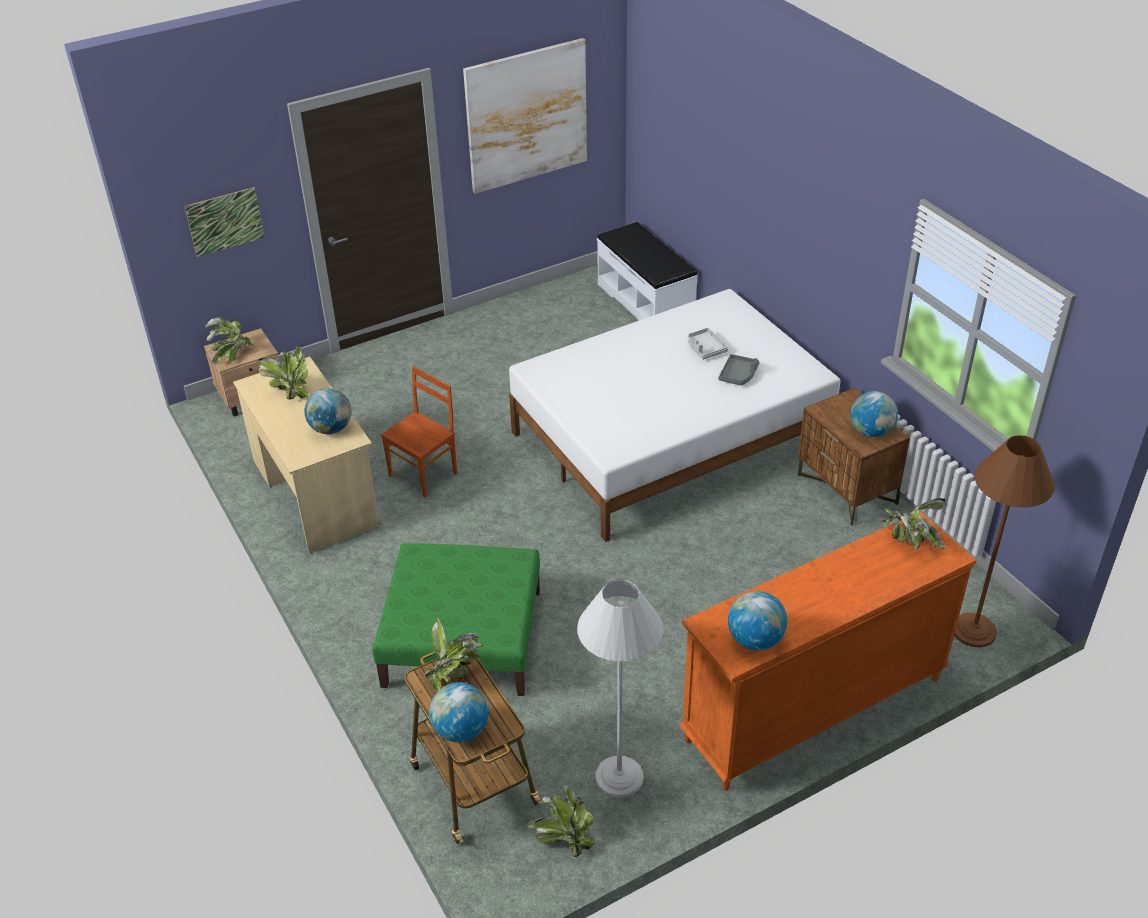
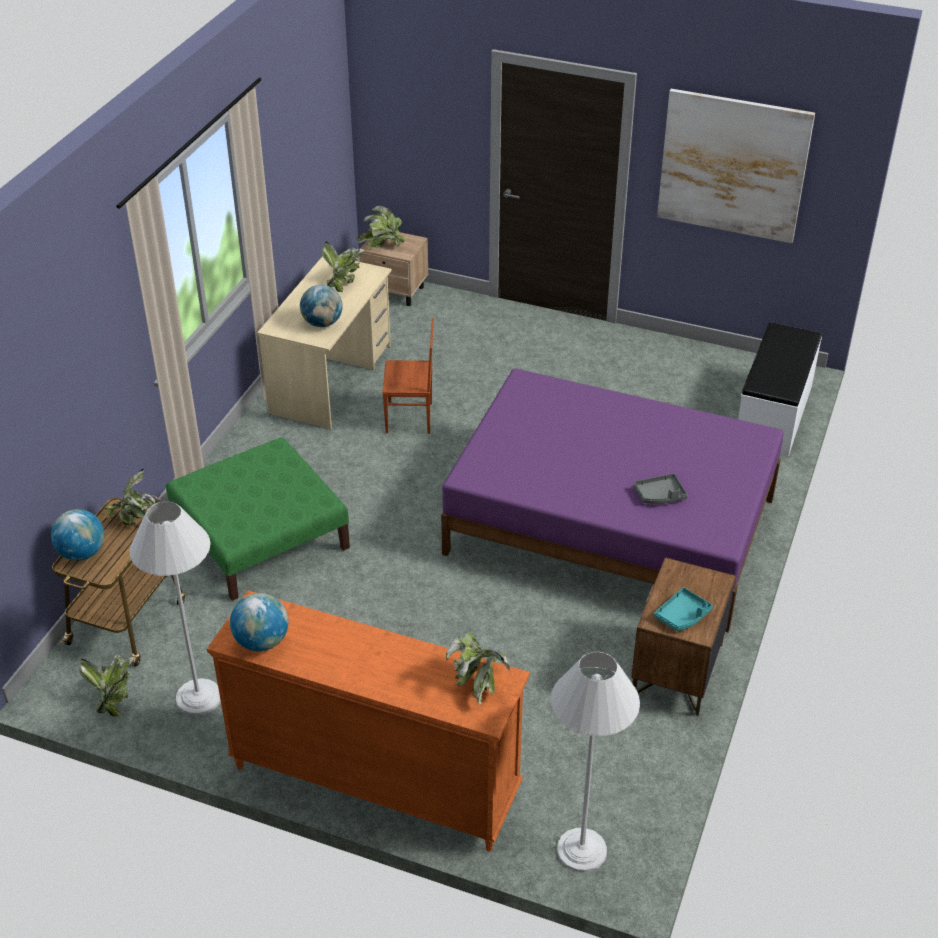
camera: 50 degrees right, 0 degrees up
picture [185,187,265,257] -> none
white bed [509,289,841,542] -> purple bed [441,369,784,632]
grey tray [688,328,728,360] -> none
globe [851,391,898,437] -> turquoise tray [654,587,713,631]
brown floor lamp [954,435,1055,647] -> white floor lamp [551,651,640,873]

